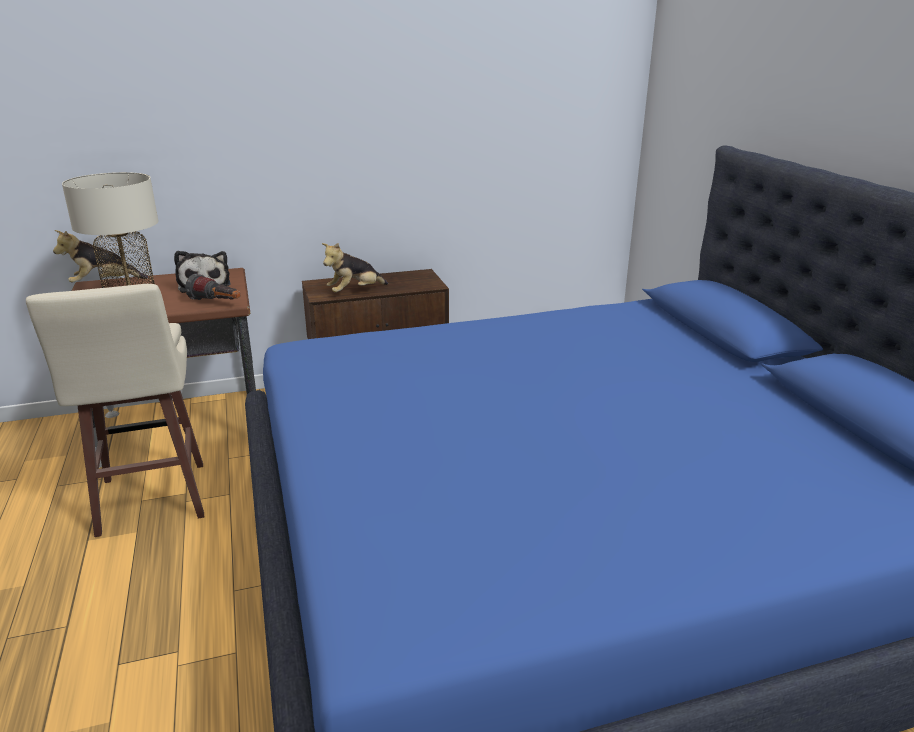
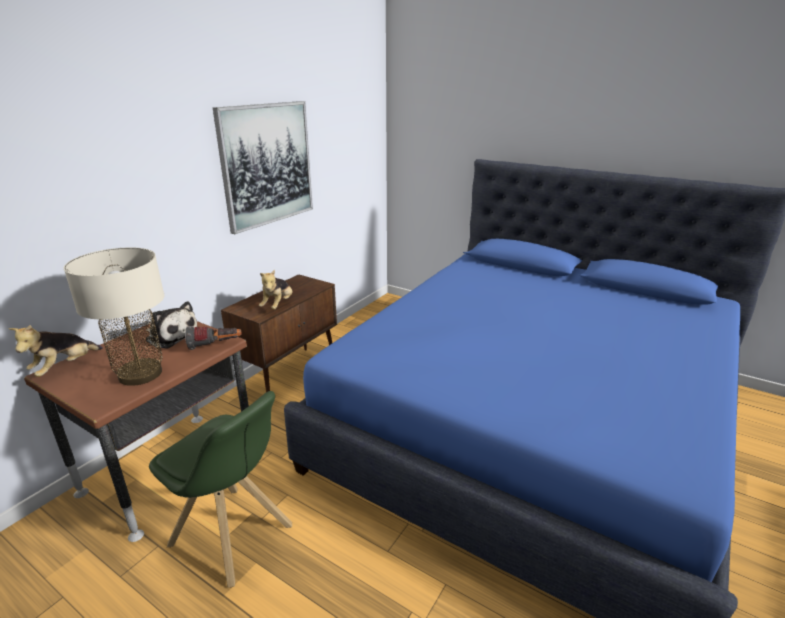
camera: 40 degrees left, 0 degrees up
beige stool [26,284,204,537] -> green chair [149,391,292,588]
none -> picture [213,101,313,234]

